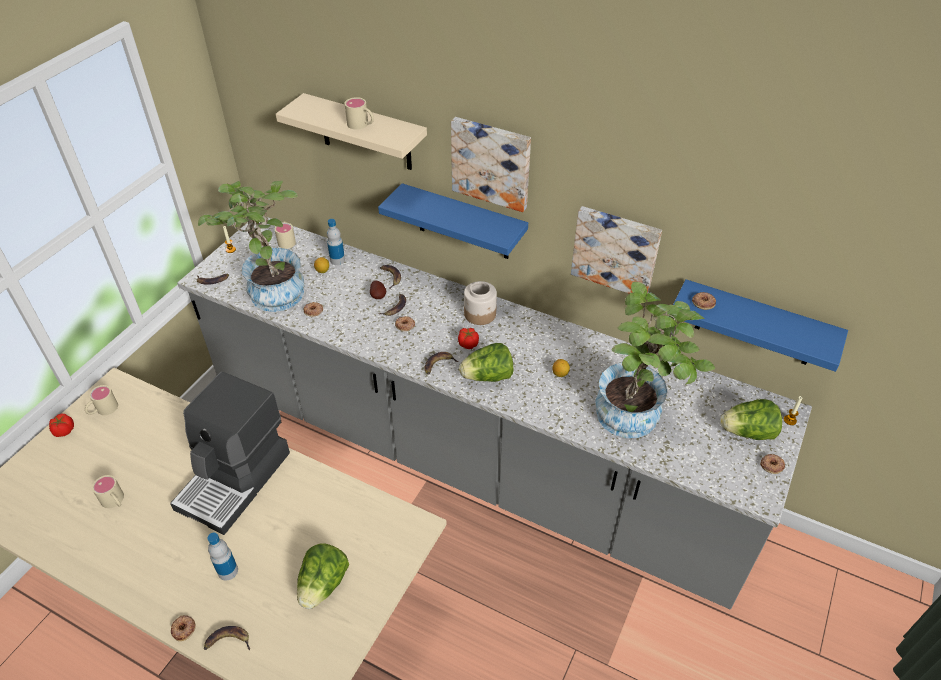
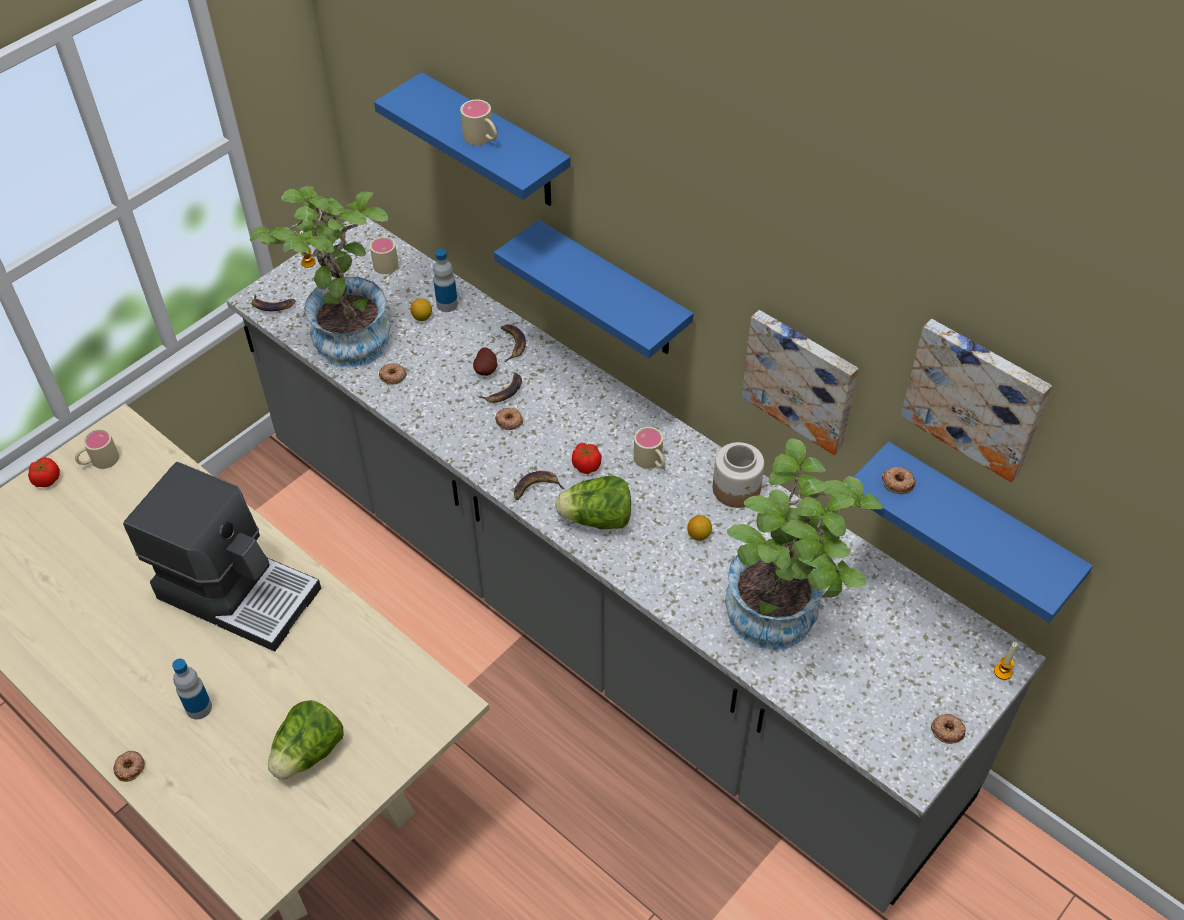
camera: 15 degrees right, 5 degrees up
beige mug [92,475,124,508] -> beige mug moved to [634,427,665,469]
coffee machine [170,372,290,535] -> coffee machine turned 105 degrees counterclockwise [123,462,321,652]
banana [204,626,250,650] -> none
beige shelf [276,93,427,170] -> blue shelf [374,72,571,206]
picture [451,117,531,212] -> picture moved to [901,319,1052,482]
jar [464,281,497,325] -> jar moved to [713,442,764,508]
lettuce [720,399,782,440] -> none

